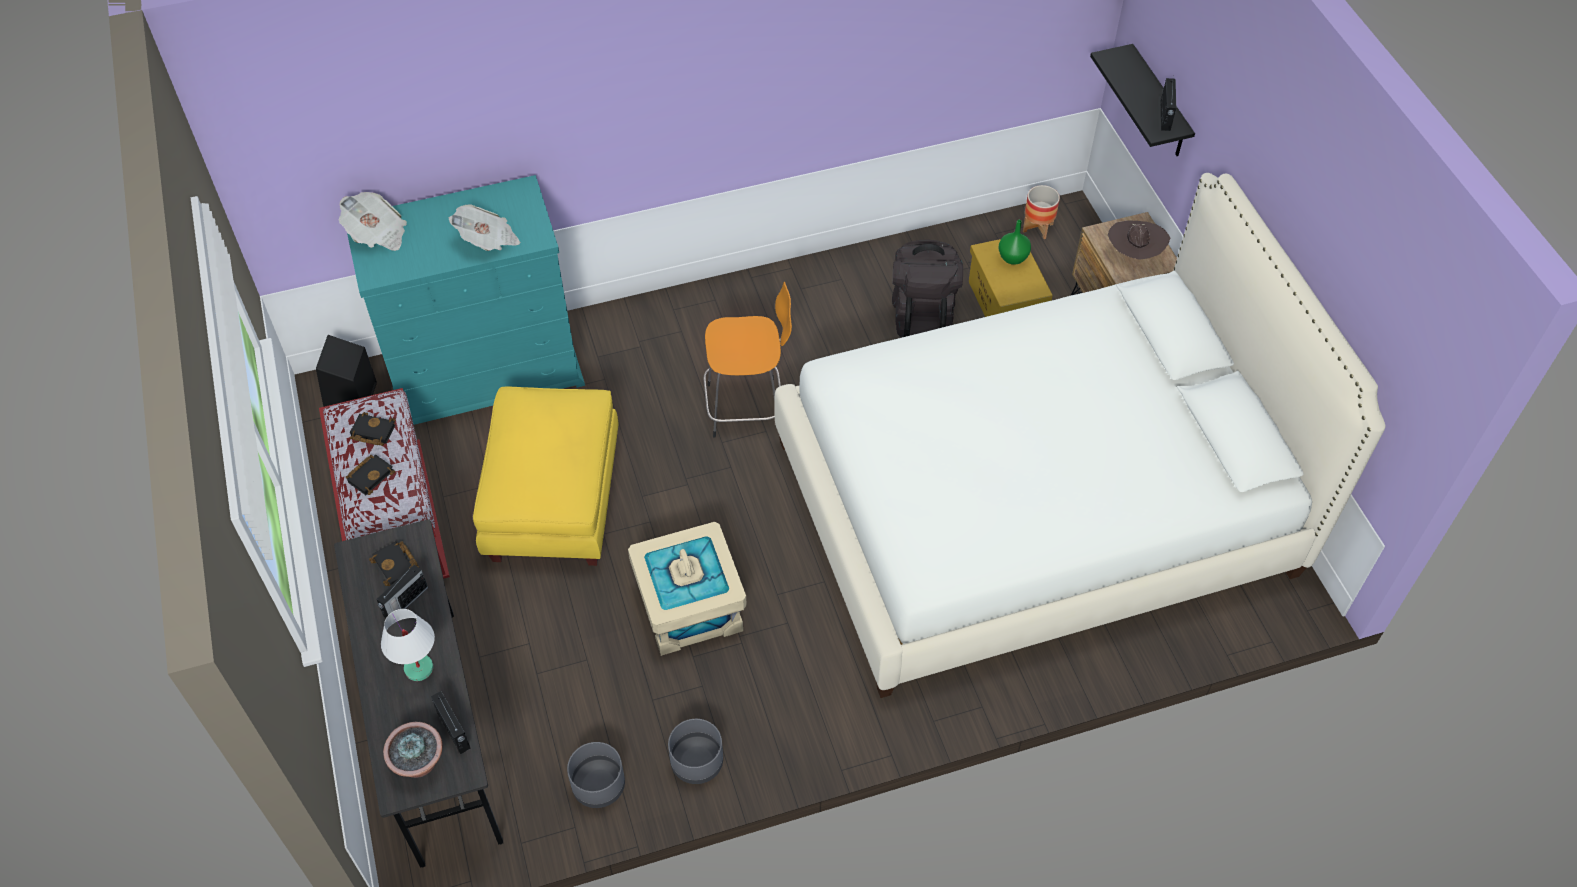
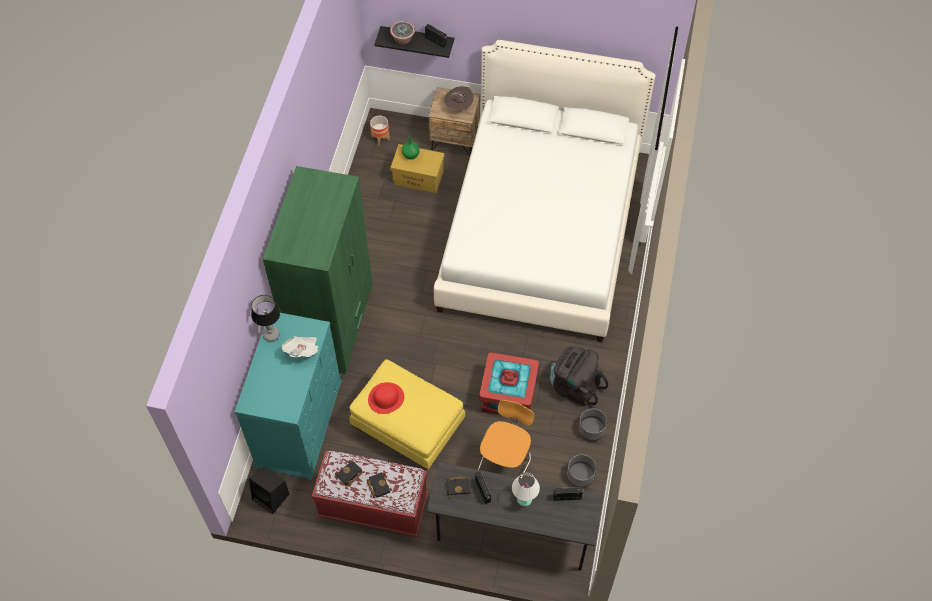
camera: 60 degrees left, 5 degrees up
newspaper [339,192,407,251] -> none
potted plant [383,722,443,778] -> potted plant moved to [390,21,415,45]
beige storage box [628,522,747,656] -> red storage box [479,352,539,414]
orange stool [703,282,792,438] -> orange stool moved to [478,400,534,478]
black backpack [892,240,963,338] -> black backpack moved to [550,346,608,406]
none -> table lamp [251,295,280,342]
none -> green wardrobe [263,166,373,374]
none -> red hat [368,382,404,414]

